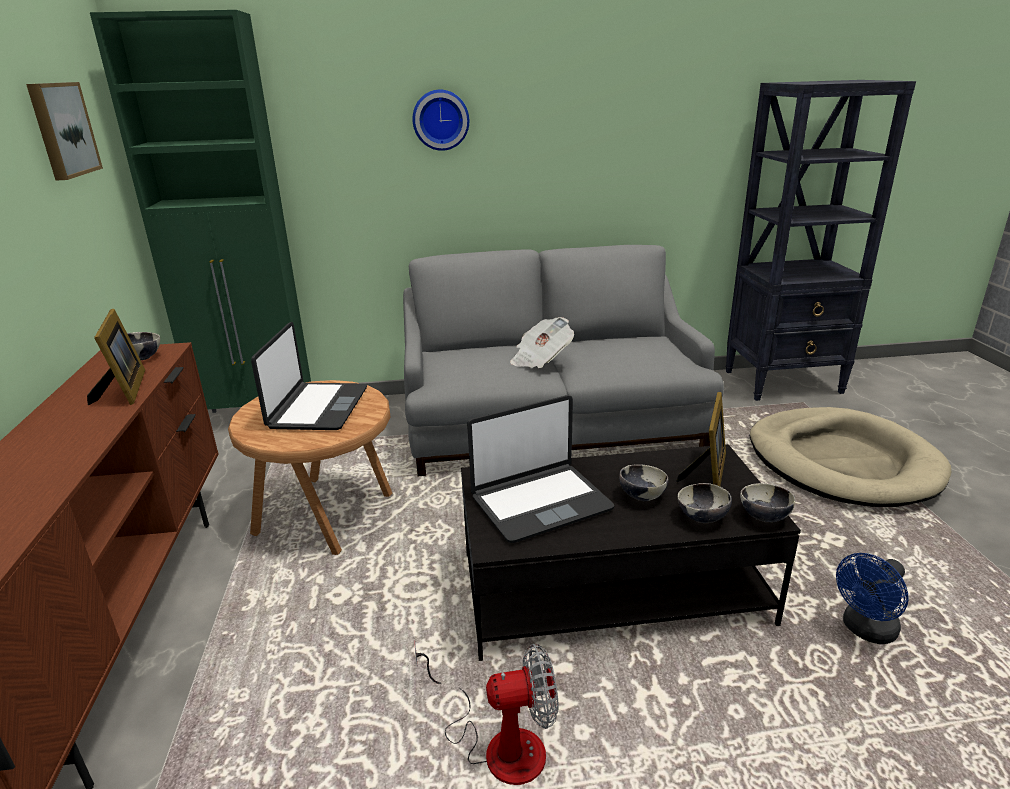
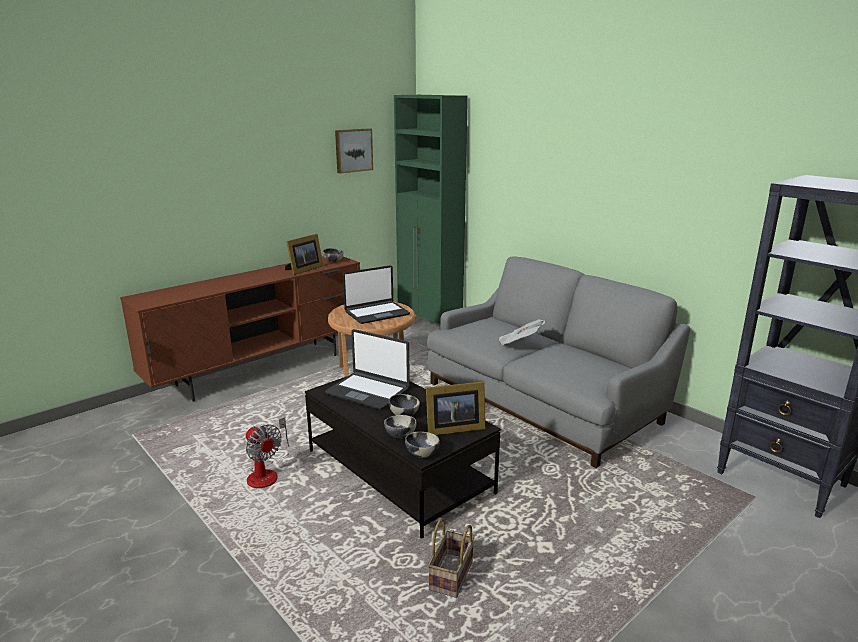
camera: 55 degrees right, 5 degrees down
wall clock [412,90,469,151] -> none
beige dog bed [750,407,951,507] -> none
blue fan [836,553,909,644] -> basket [428,518,474,598]

